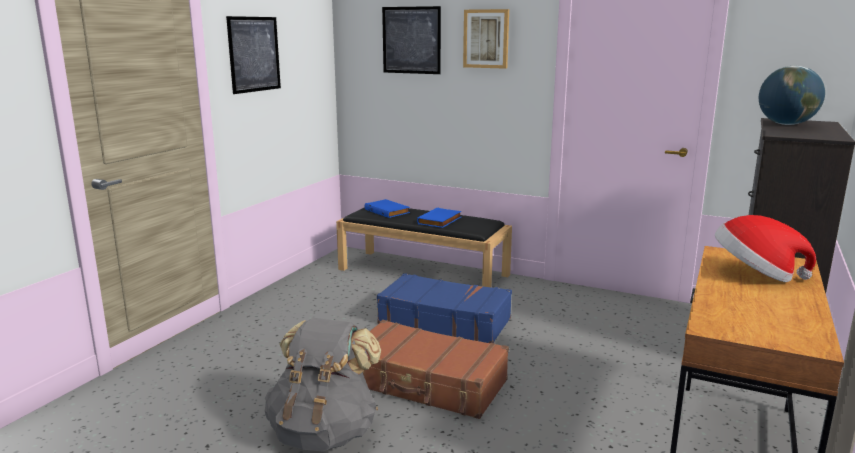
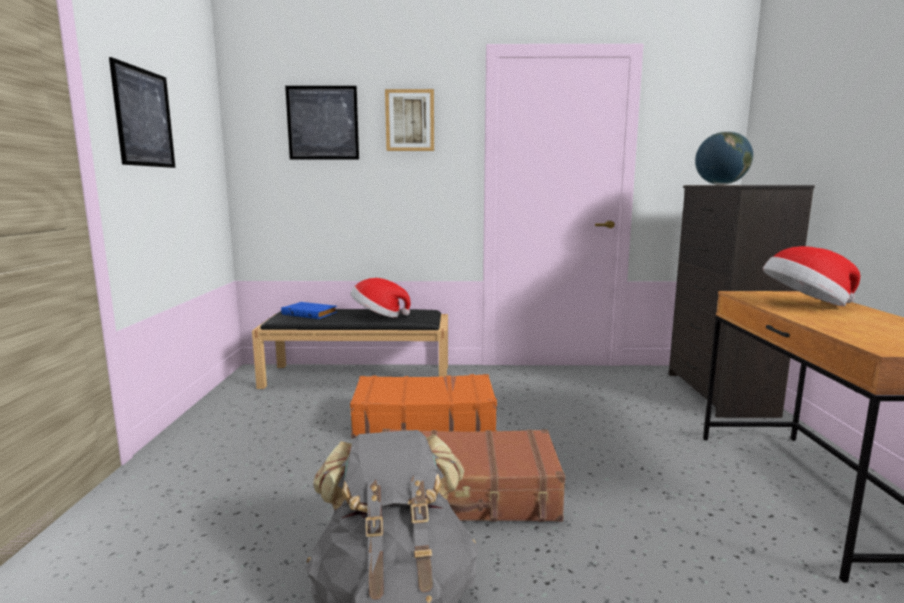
camera: 25 degrees left, 5 degrees down
blue suitcase [377,273,512,343] -> orange suitcase [350,374,497,439]
blue book [417,207,461,228] -> hat [351,278,411,317]

